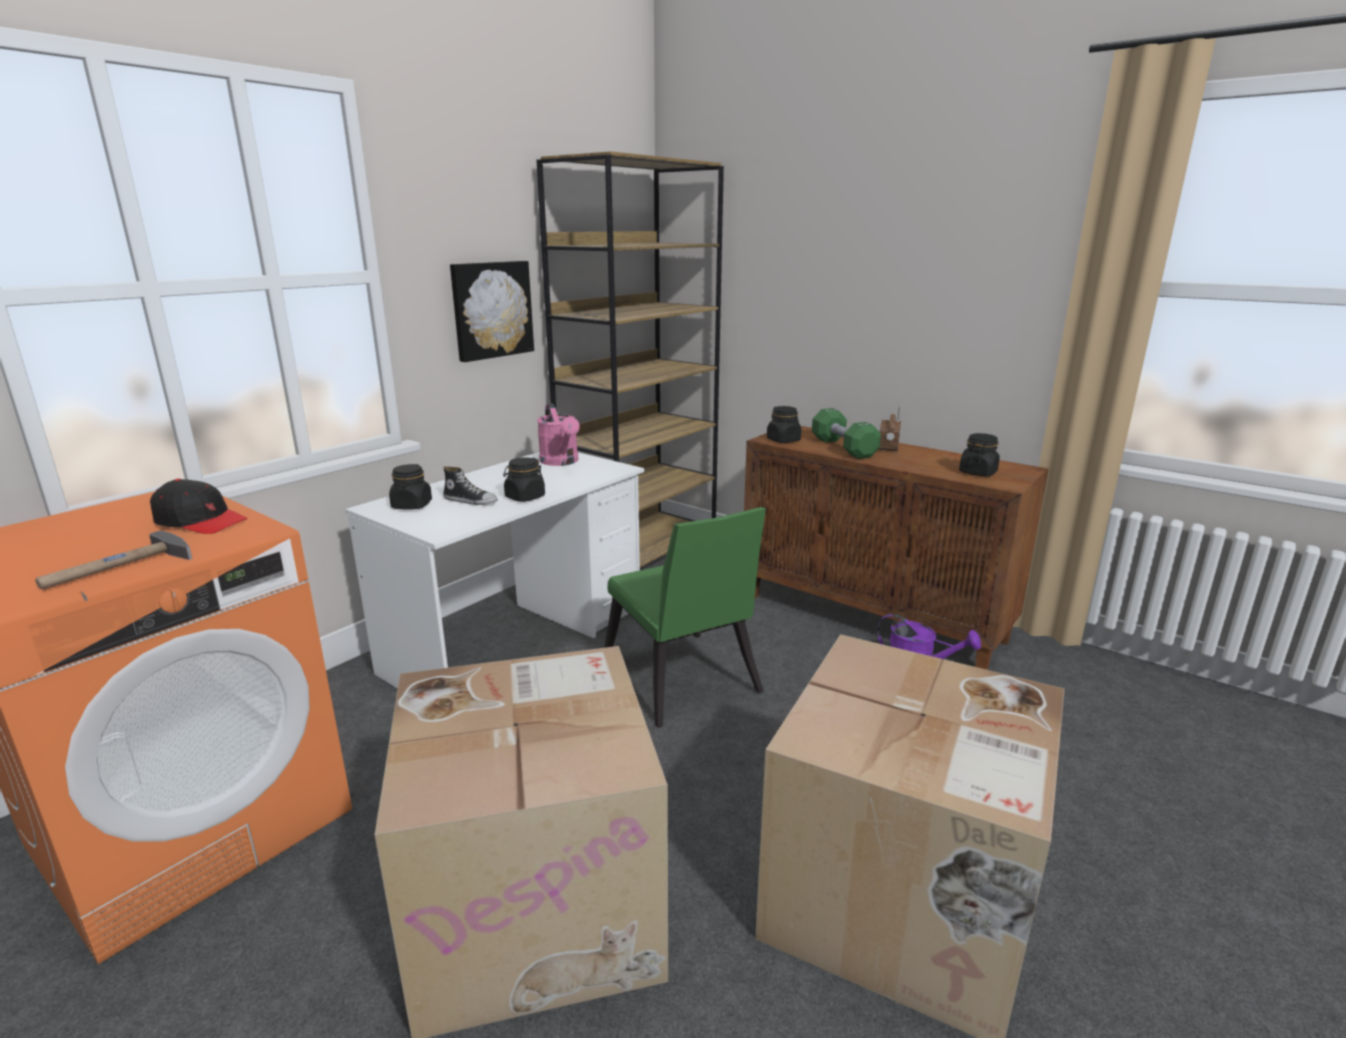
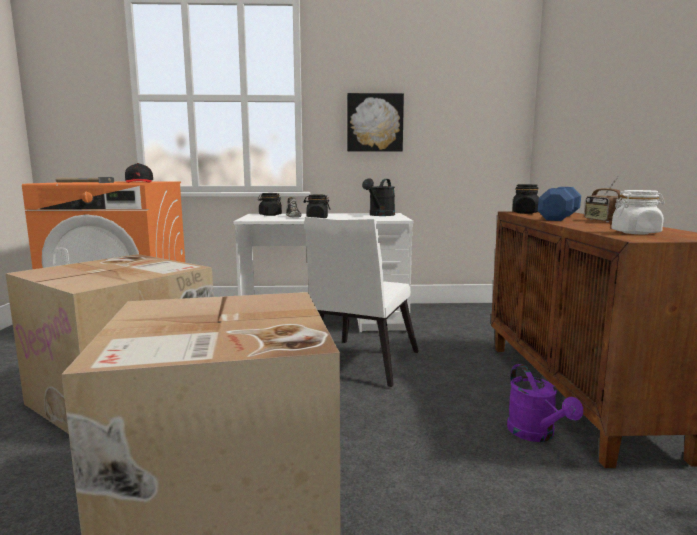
camera: 50 degrees right, 10 degrees down
brown bookcase [536,151,724,567] -> none
pink watering can [537,403,580,466] -> black watering can [362,178,395,216]
green chair [604,507,766,728] -> white chair [305,217,419,387]
green dumbbell [812,408,881,459] -> blue dumbbell [538,187,581,221]
radio [878,405,901,452] -> radio turned 75 degrees counterclockwise [584,175,622,222]
black jar [959,433,1000,476] -> white jar [611,190,665,234]

